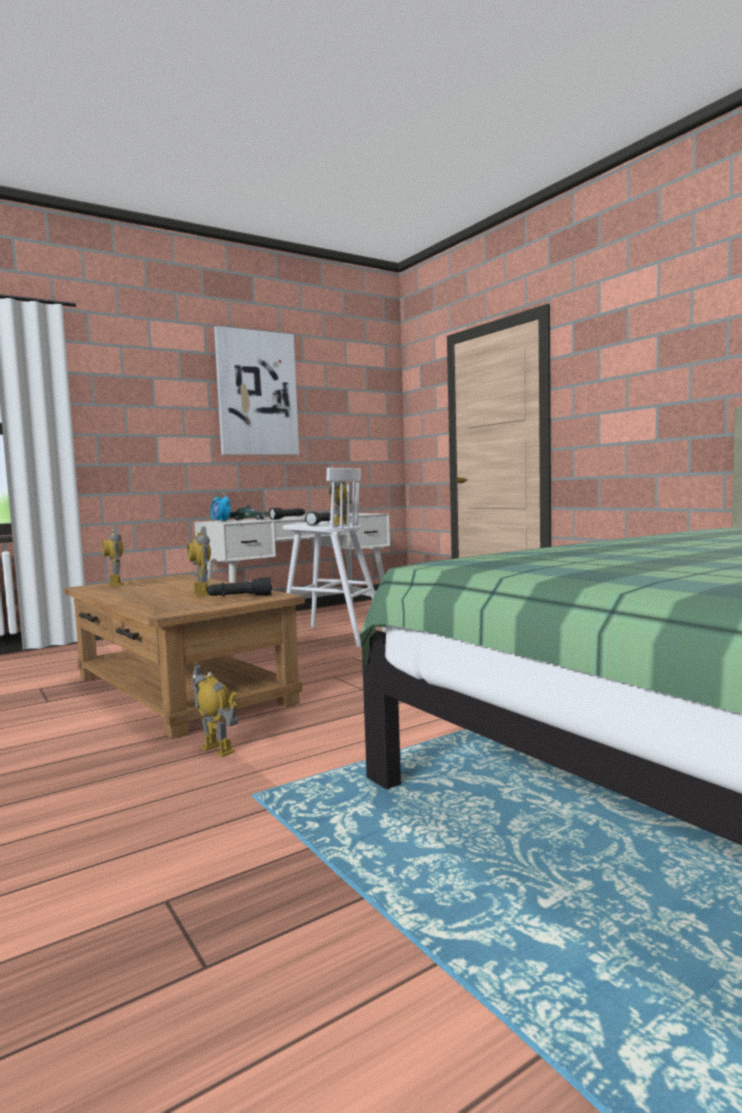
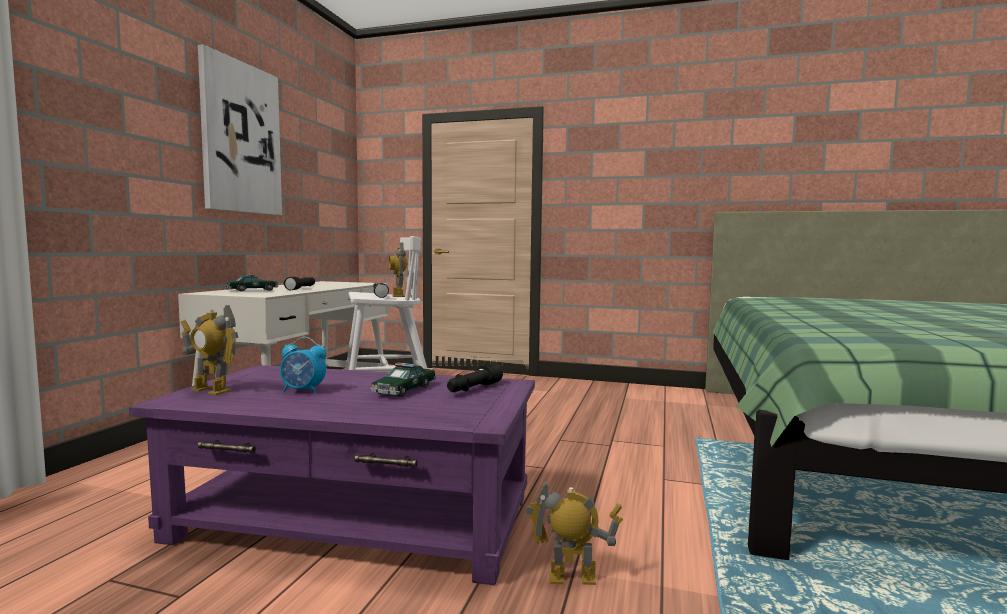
camera: 40 degrees left, 0 degrees up
brown coffee table [64,574,305,739] -> purple coffee table [129,365,535,585]
toy robot [187,527,211,596] -> toy car [370,362,437,397]
alarm clock [210,493,231,522] -> alarm clock moved to [280,337,327,394]

